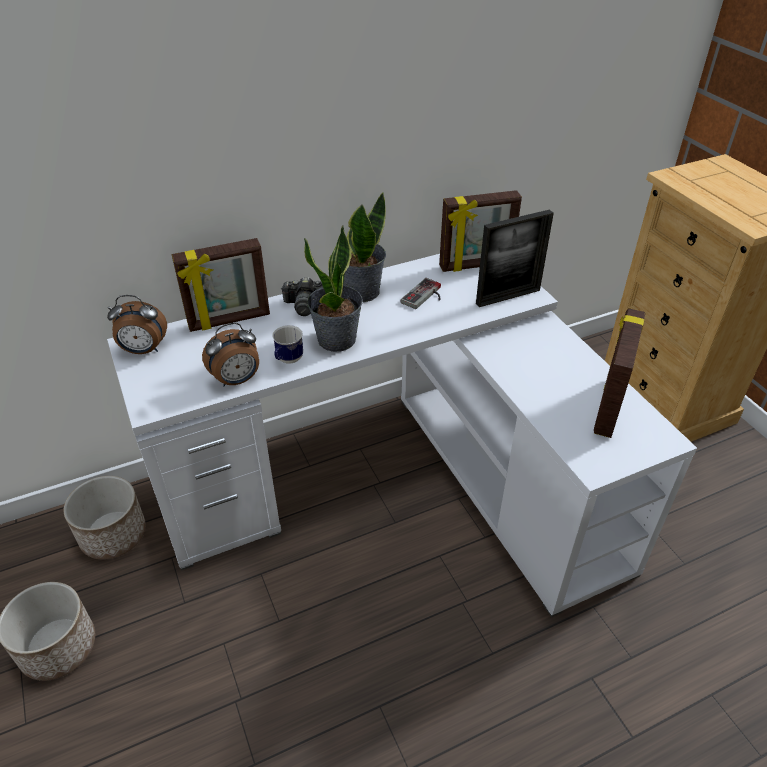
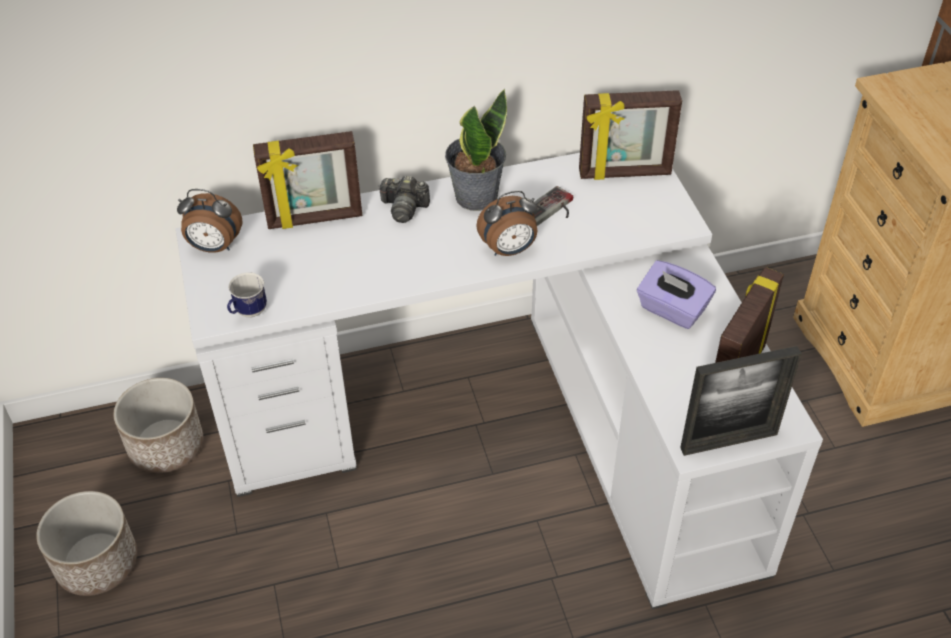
camera: 10 degrees right, 5 degrees up
alarm clock [202,322,259,386] -> alarm clock moved to [476,190,538,256]
mug [272,325,303,364] -> mug moved to [227,272,267,317]
potted plant [304,225,363,352] -> none
picture frame [476,209,554,307] -> picture frame moved to [680,346,802,456]
none -> purple tissue box [637,260,716,329]

